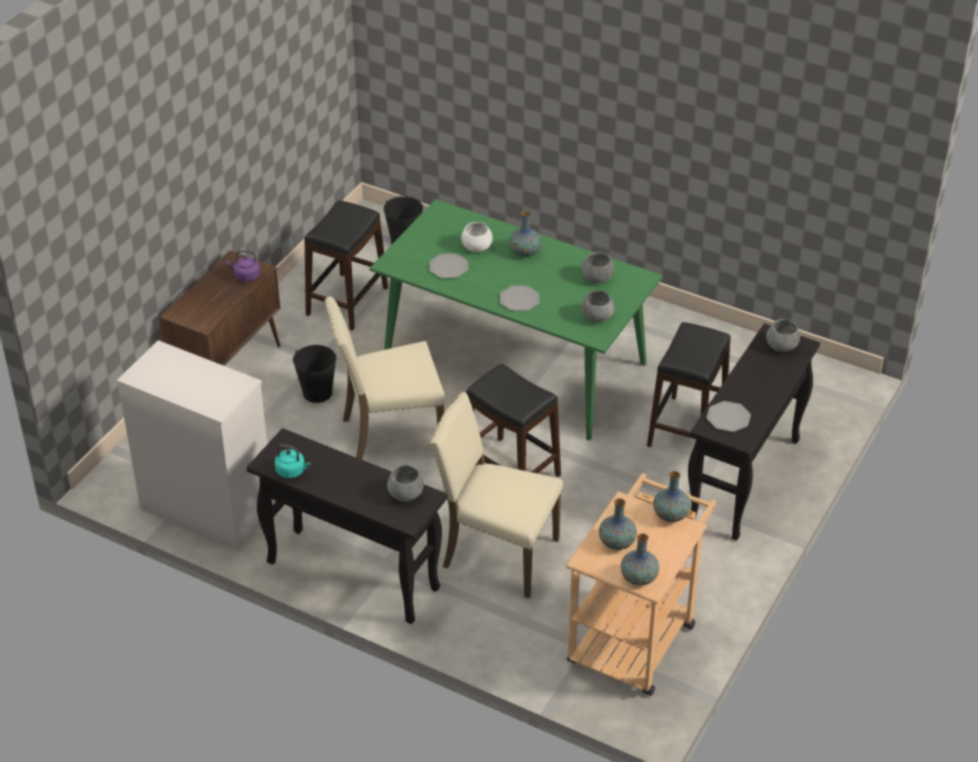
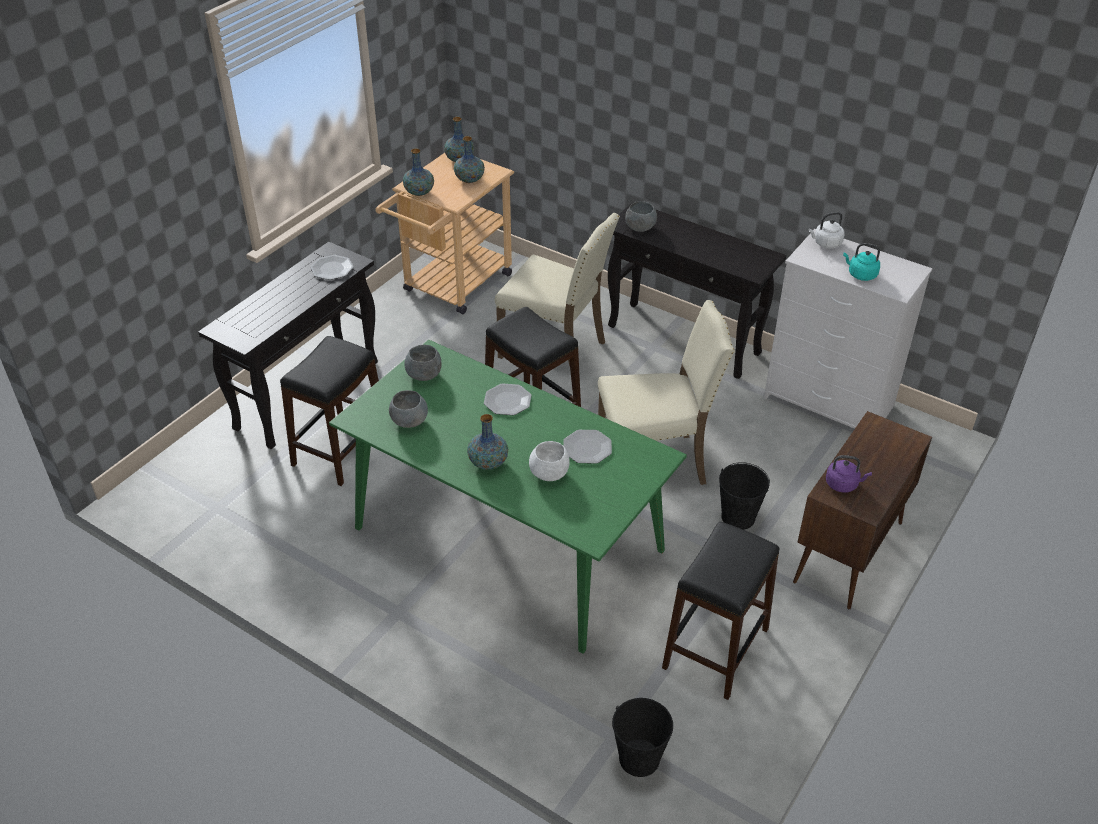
camera: 175 degrees left, 0 degrees up
turquoise kettle [274,444,310,478] -> turquoise kettle moved to [843,243,880,281]
grey bowl [766,319,800,352] -> none
none -> white kettle [809,212,845,249]

